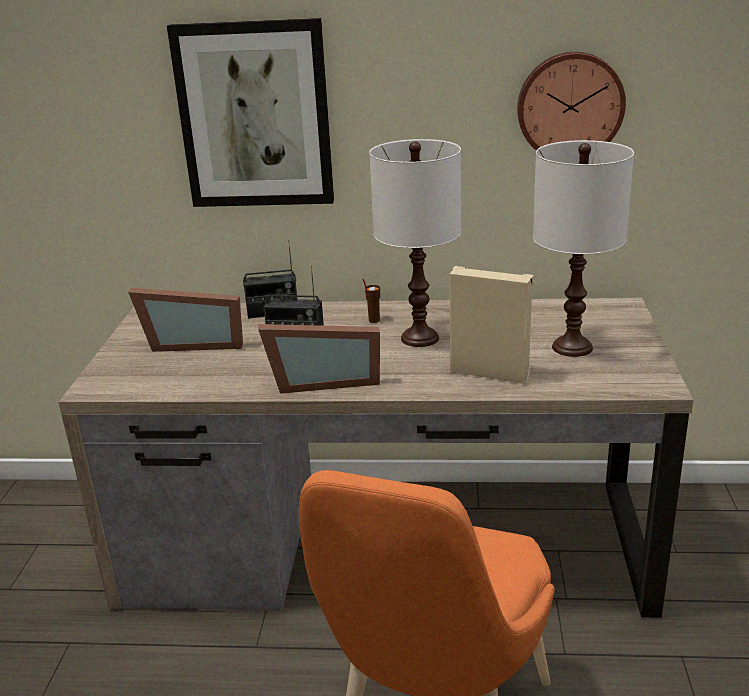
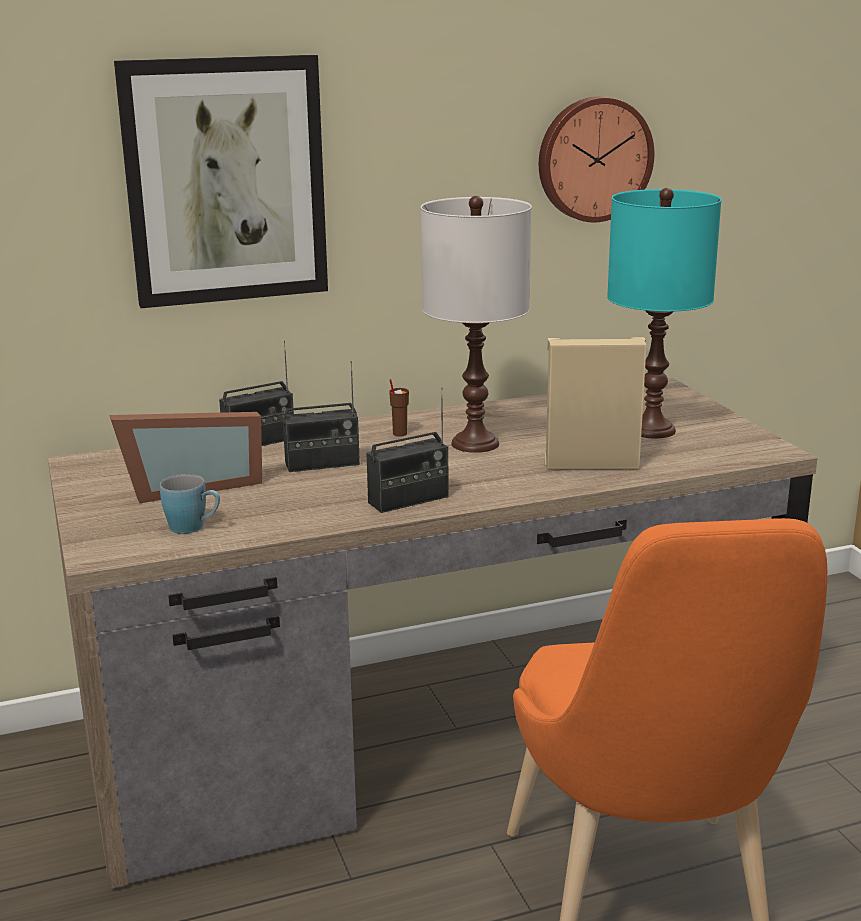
camera: 25 degrees left, 5 degrees down
picture frame [258,324,380,394] -> radio [366,387,449,513]
white table lamp [533,140,634,357] -> turquoise table lamp [607,188,722,439]
none -> blue mug [160,474,220,534]

